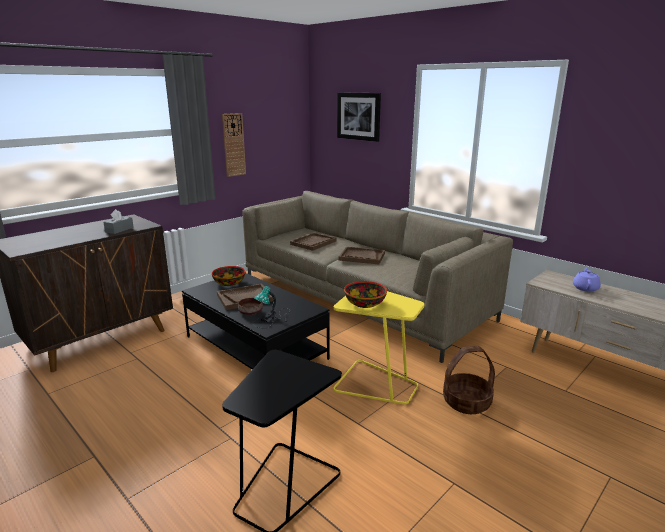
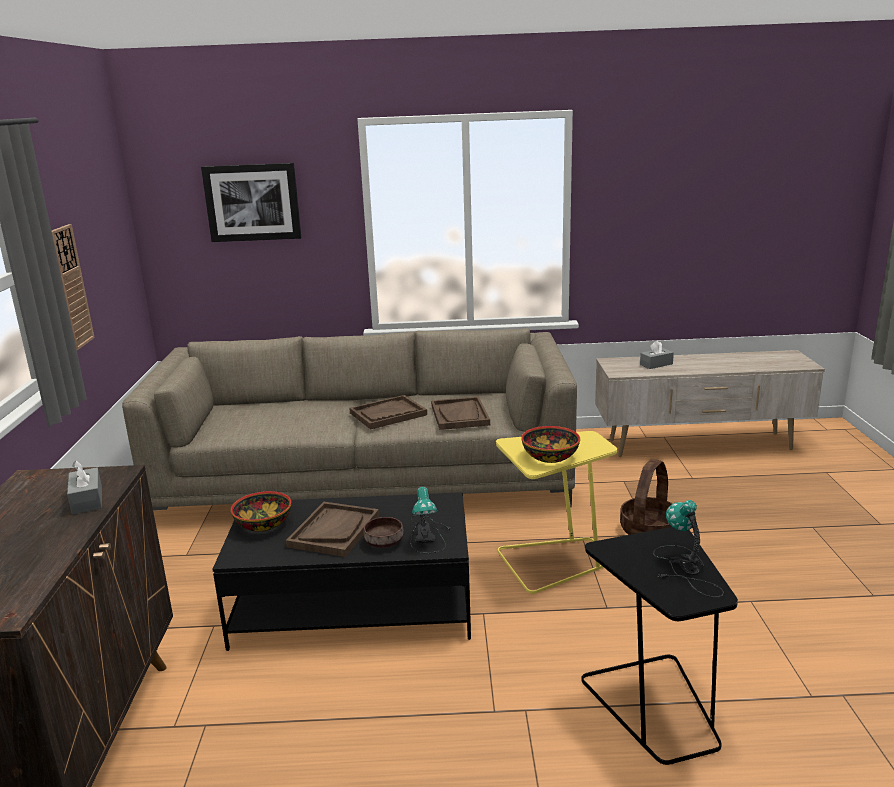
camera: 45 degrees left, 0 degrees up
brown tray [290,233,337,251] -> brown tray moved to [431,396,490,430]
purple teapot [573,267,601,292] -> grey tissue box [640,340,674,369]
none -> table lamp [653,500,724,597]

